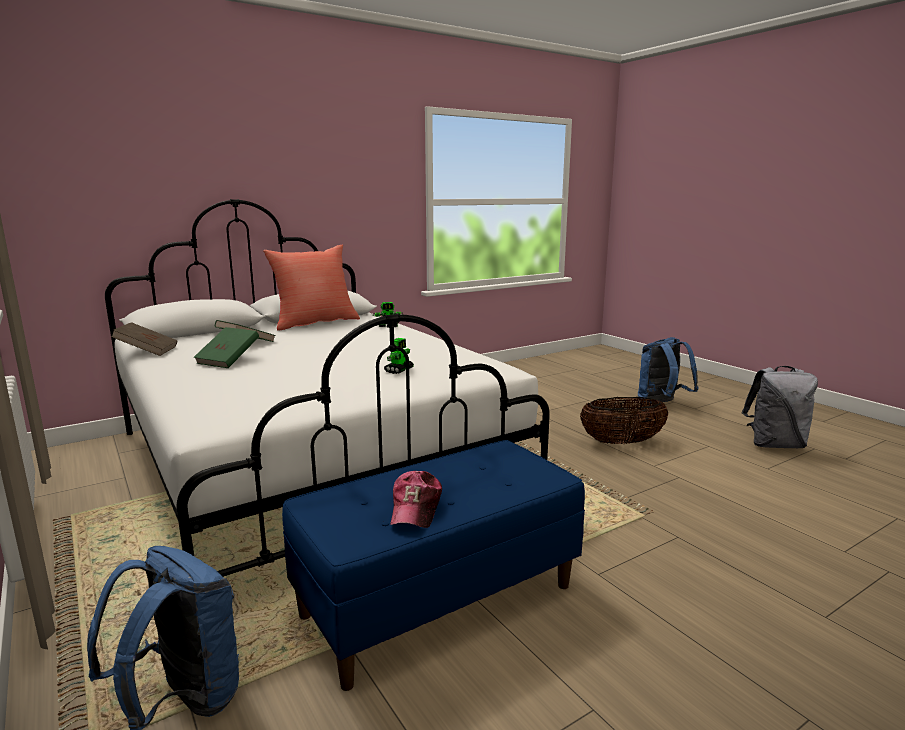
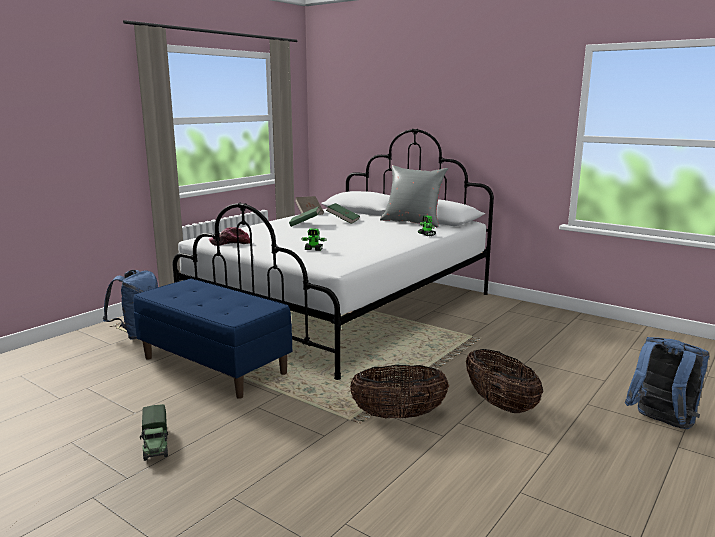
camera: 70 degrees right, 0 degrees up
red pillow [263,245,360,331] -> grey pillow [380,165,448,227]
cap [390,471,442,528] -> cap moved to [209,227,250,246]
grey backpack [742,366,818,448] -> none
none -> toy truck [140,404,168,461]
none -> basket [350,365,449,419]

